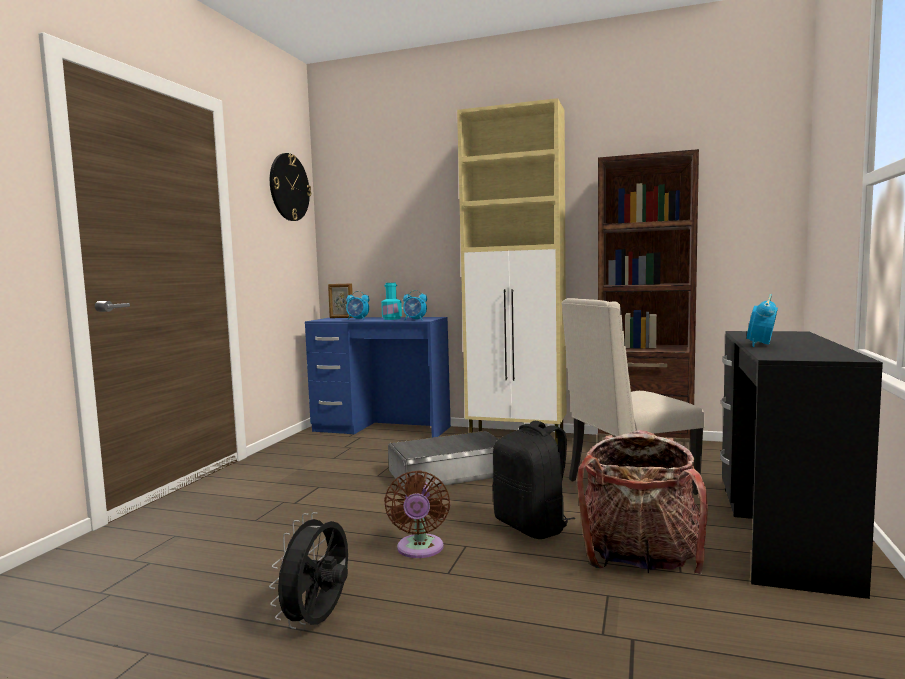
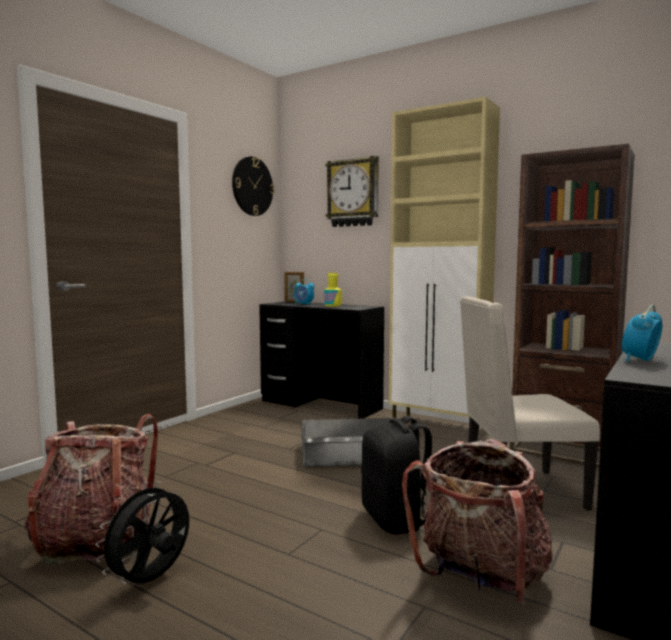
camera: 15 degrees right, 0 degrees up
blue desk [305,317,451,438] -> black desk [259,302,384,419]
turquoise bottle [381,283,402,320] -> yellow bottle [324,273,342,307]
brown fan [384,471,450,558] -> none
alarm clock [403,290,427,320] -> none
none -> backpack [25,414,158,565]
none -> wall clock [326,156,379,227]

